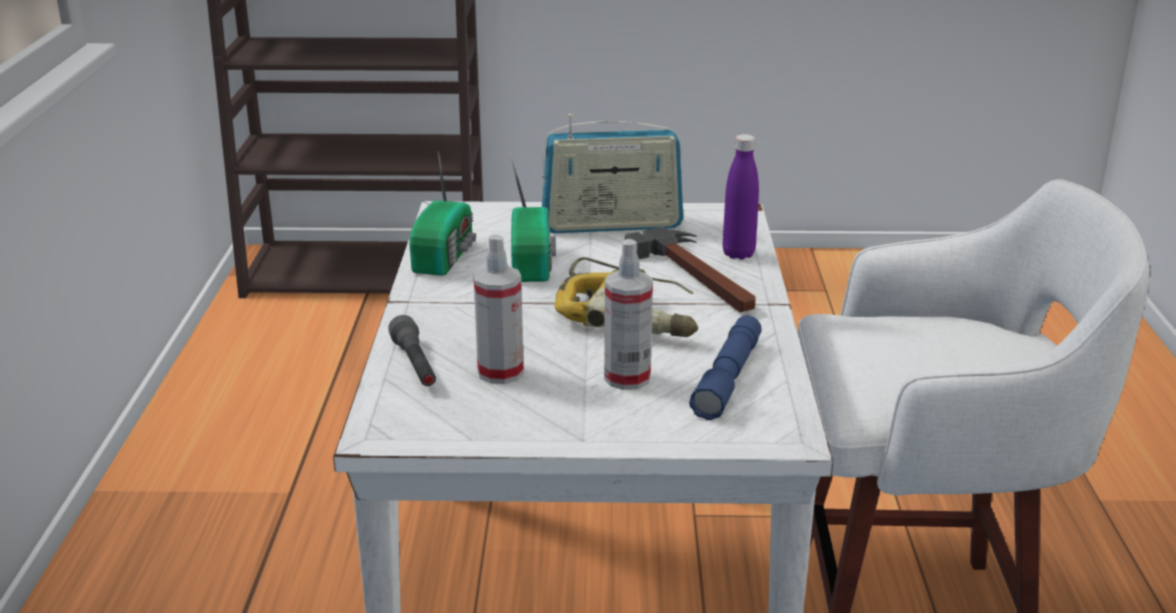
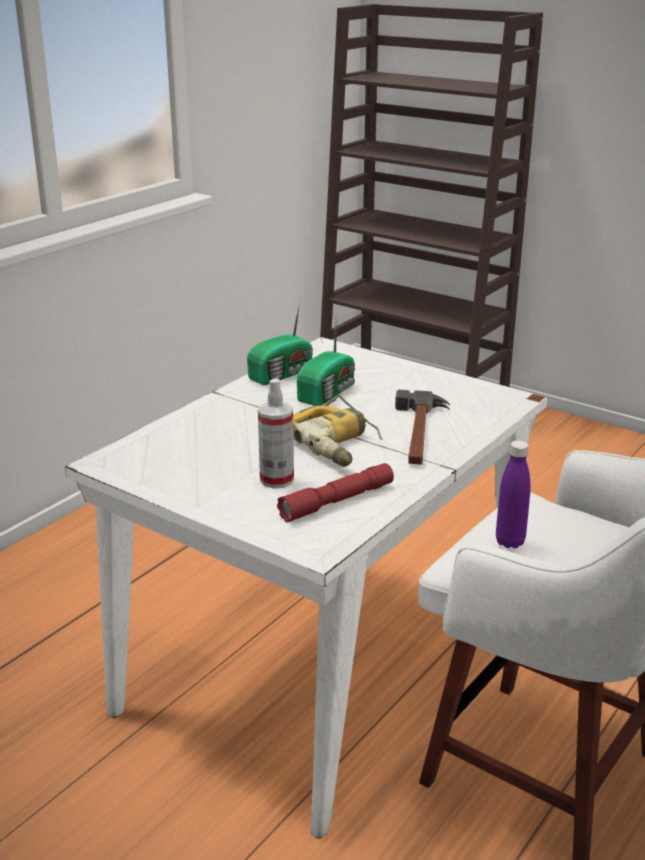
camera: 35 degrees right, 0 degrees up
grey flashlight [388,315,436,386] -> none
spray bottle [473,234,524,384] -> none
radio [542,114,684,233] -> none
blue flashlight [689,316,762,420] -> red flashlight [277,463,394,522]
purple bottle [723,134,759,260] -> purple bottle moved to [496,440,530,548]

